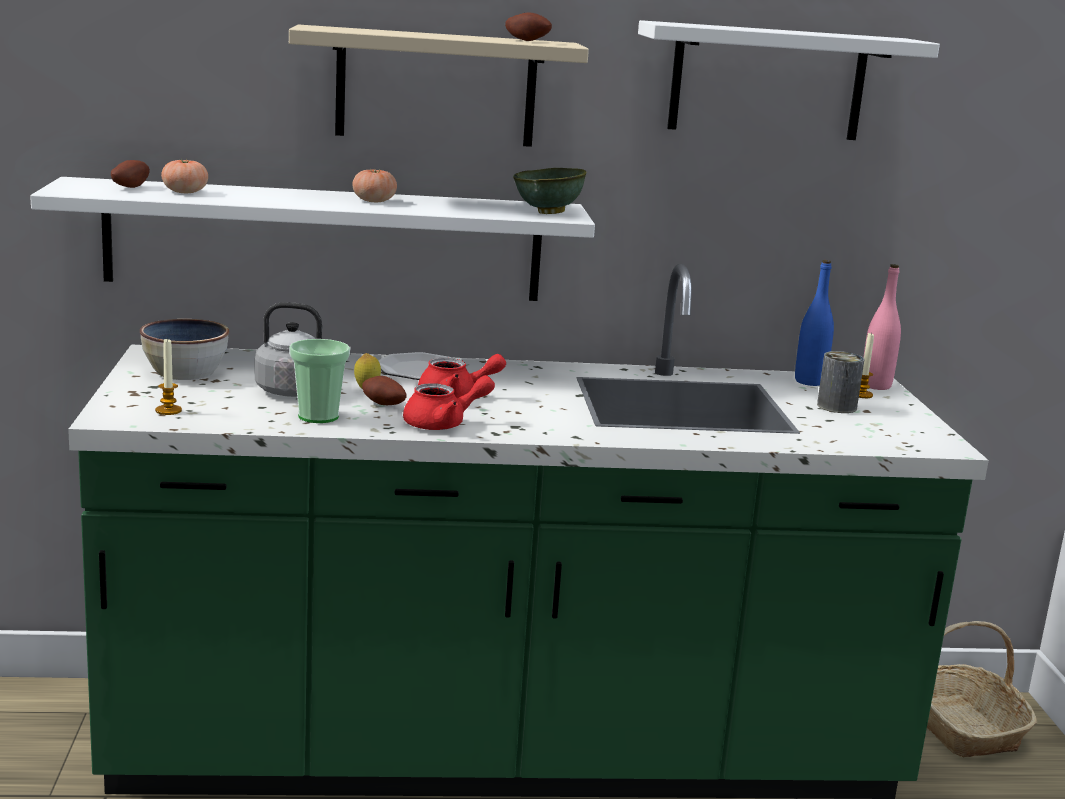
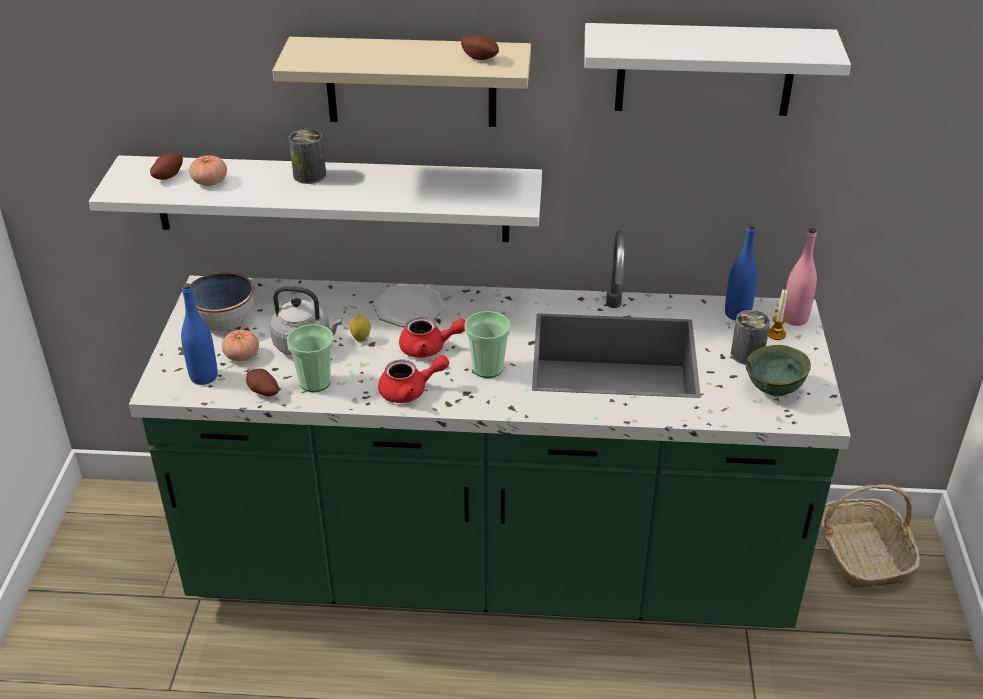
camera: 10 degrees right, 20 degrees up
candle [155,337,182,415] -> blue bottle [181,283,218,385]
tomato [352,168,397,202] -> tomato moved to [222,330,259,361]
potato [362,376,407,405] -> potato moved to [246,369,279,397]
green bowl [513,168,587,214] -> green bowl moved to [745,345,811,397]
none -> can [289,129,326,184]
none -> cup [464,311,511,378]

